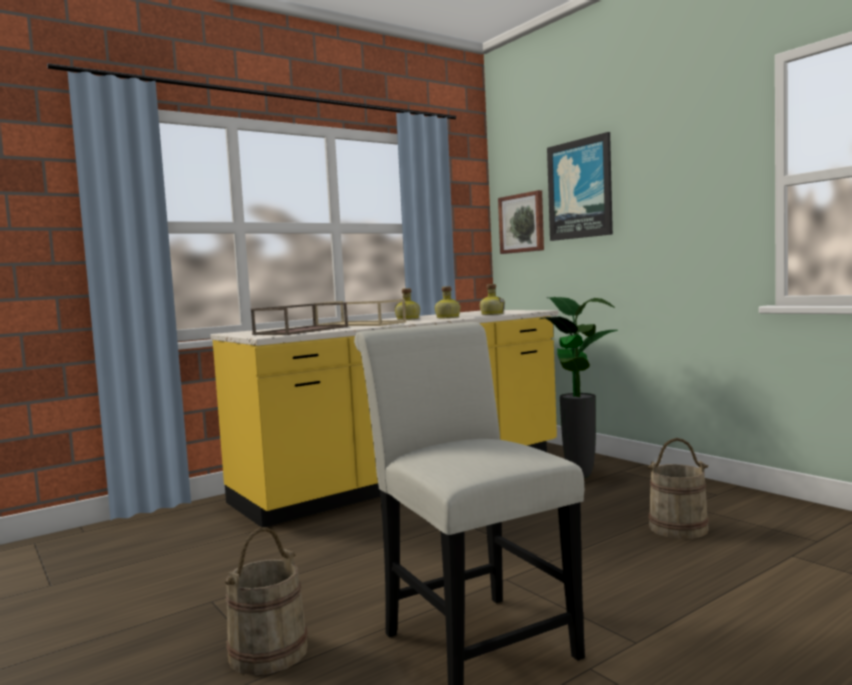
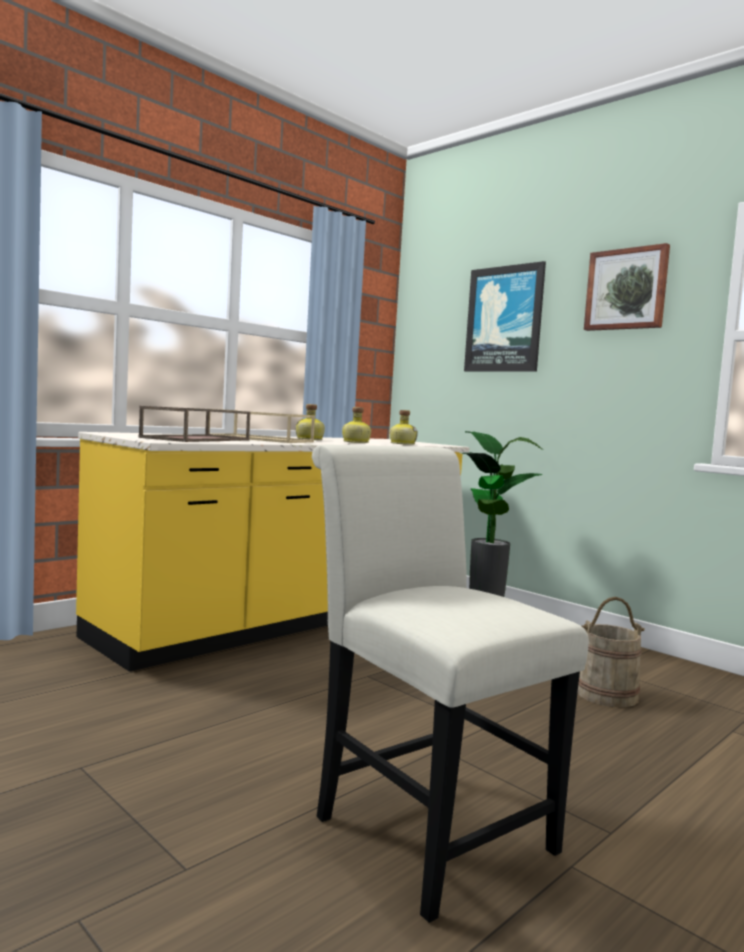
camera: 10 degrees left, 0 degrees up
beige bucket [225,527,308,675] -> none
picture [498,190,544,254] -> picture moved to [584,243,670,331]

